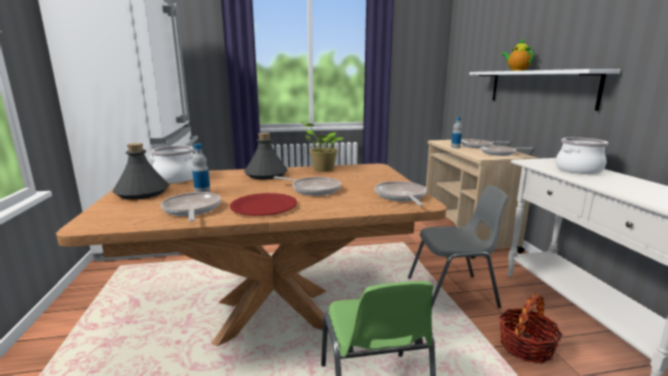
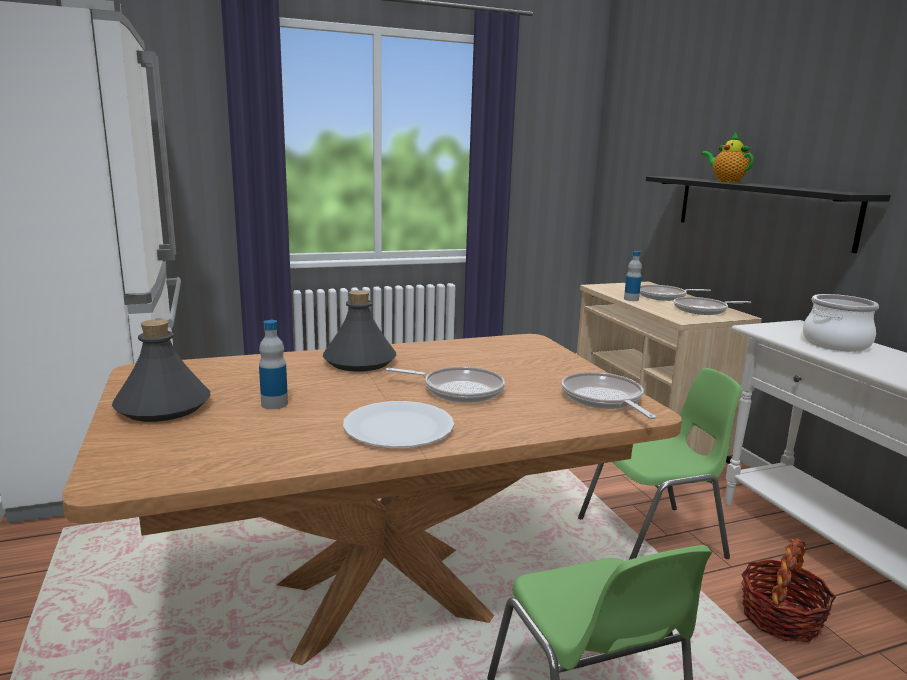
camera: 10 degrees left, 0 degrees up
cooking pot [150,146,194,183] -> none
frying pan [161,192,221,221] -> none
red plate [230,193,297,216] -> white plate [343,401,454,448]
potted plant [301,122,343,172] -> none
grey chair [408,185,508,308] -> green chair [578,368,743,560]
white shelf [469,69,621,111] -> black shelf [646,176,891,253]

